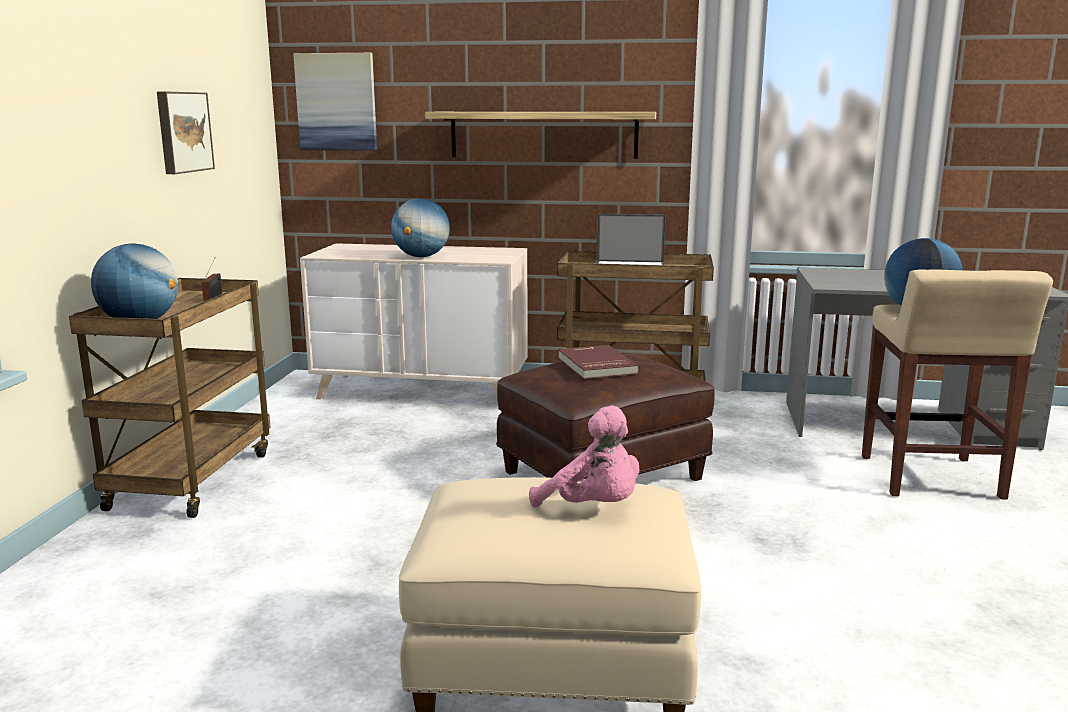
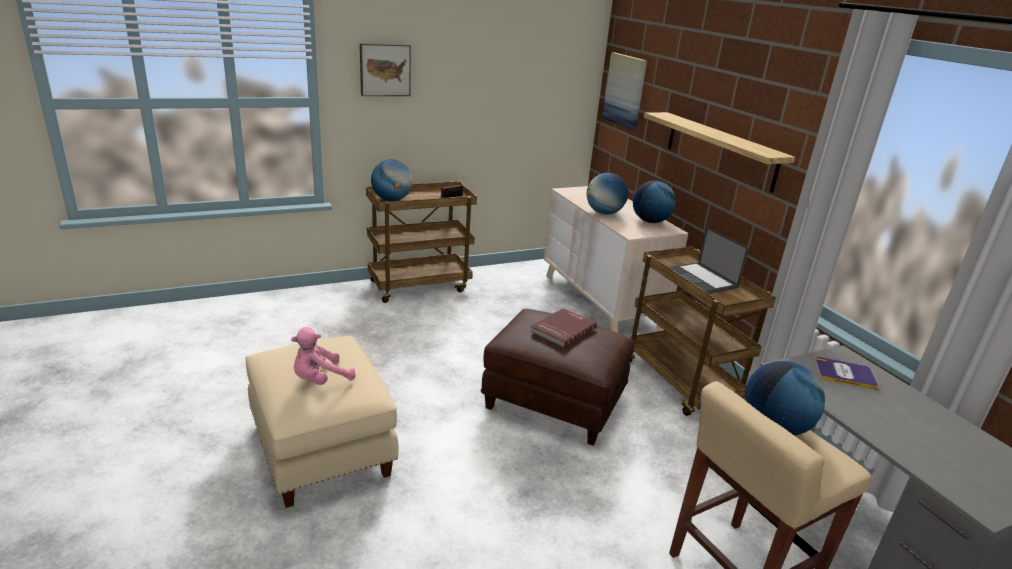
camera: 55 degrees right, 10 degrees up
picture [157,92,215,174] -> picture moved to [360,43,411,96]
pink plush toy [529,406,639,507] -> pink plush toy turned 45 degrees clockwise [291,327,356,385]
none -> globe [633,181,676,223]
none -> book [815,357,879,390]

